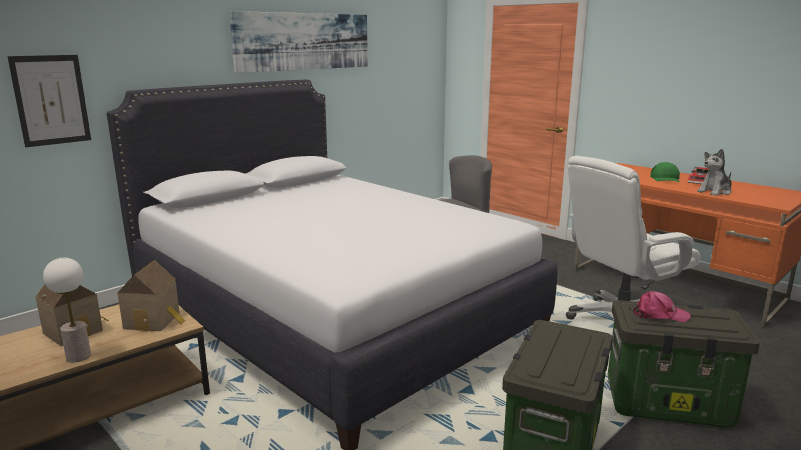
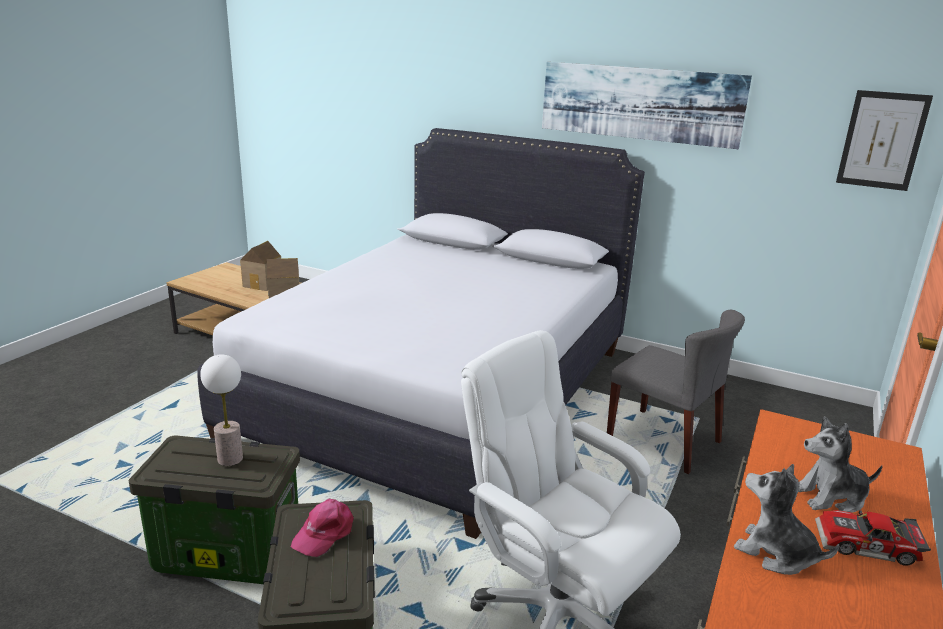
camera: 70 degrees right, 5 degrees up
picture [7,55,91,147] -> picture moved to [836,90,933,191]
table lamp [43,258,91,362] -> table lamp moved to [200,354,243,466]
pink cap [633,291,691,322] -> pink cap turned 45 degrees clockwise [291,499,354,557]
green cap [650,162,680,182] -> plush toy [798,417,882,512]

